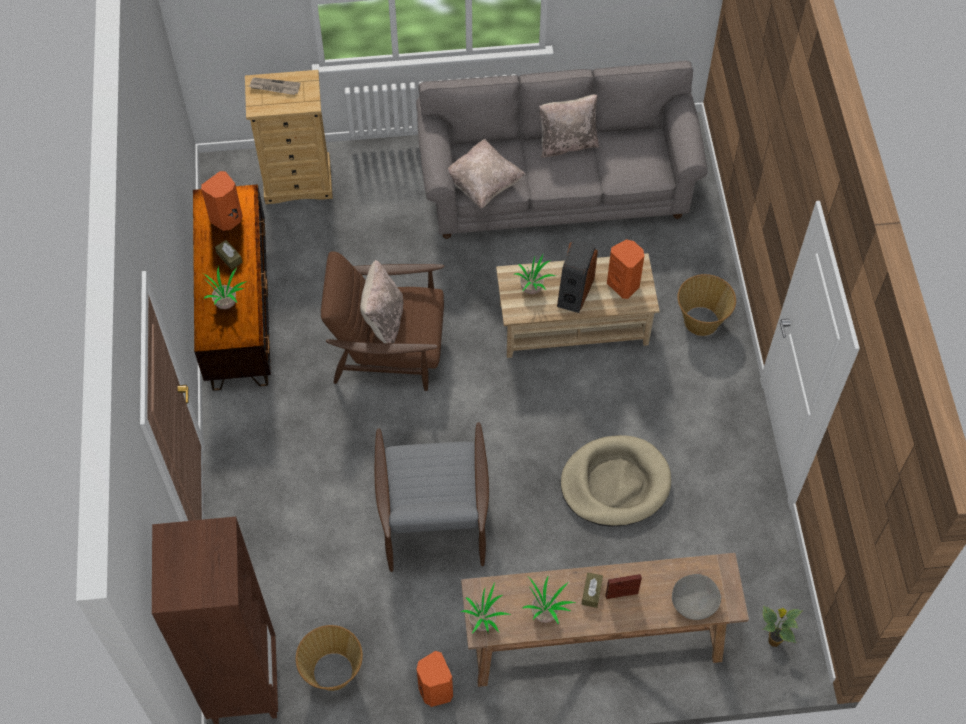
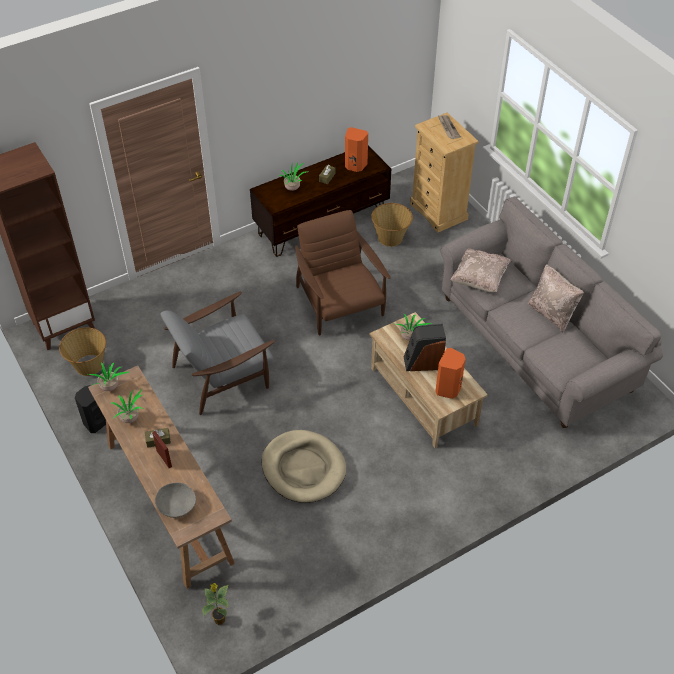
camera: 65 degrees right, 10 degrees down
beige pillow [360,260,403,343] -> none
orange speaker [417,651,453,707] -> black speaker [75,385,106,433]
basket [677,274,736,336] -> basket moved to [371,203,413,247]

